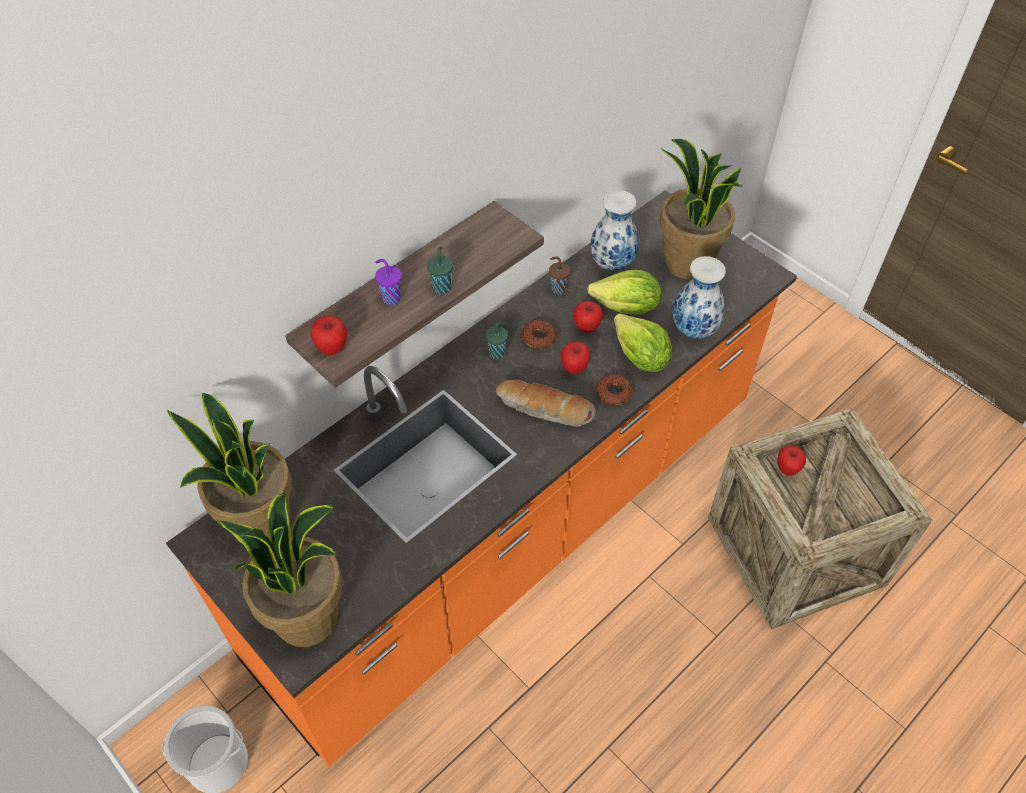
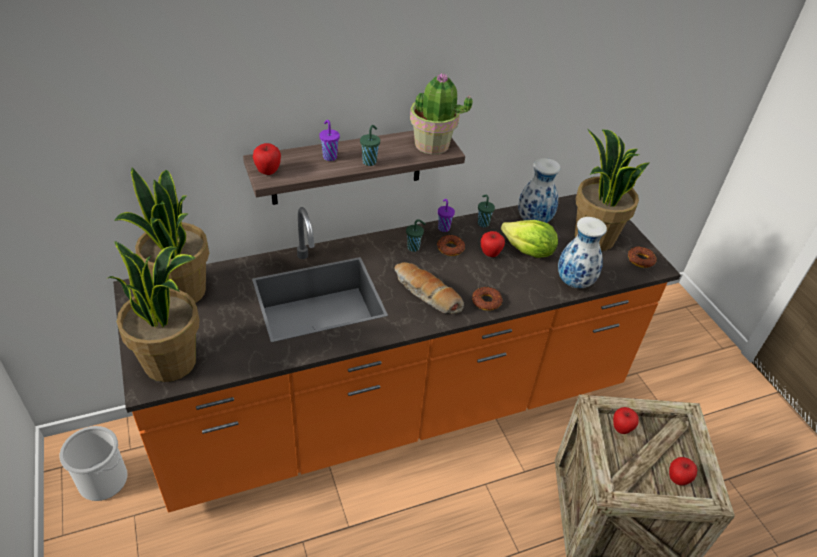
camera: 20 degrees right, 10 degrees down
brown cup [549,256,570,294] -> green cup [478,195,495,227]
apple [560,341,590,374] -> apple moved to [669,457,697,485]
lettuce [614,313,672,372] -> none
none -> potted plant [410,72,473,154]
none -> purple cup [438,199,455,232]
none -> donut [628,246,657,268]

